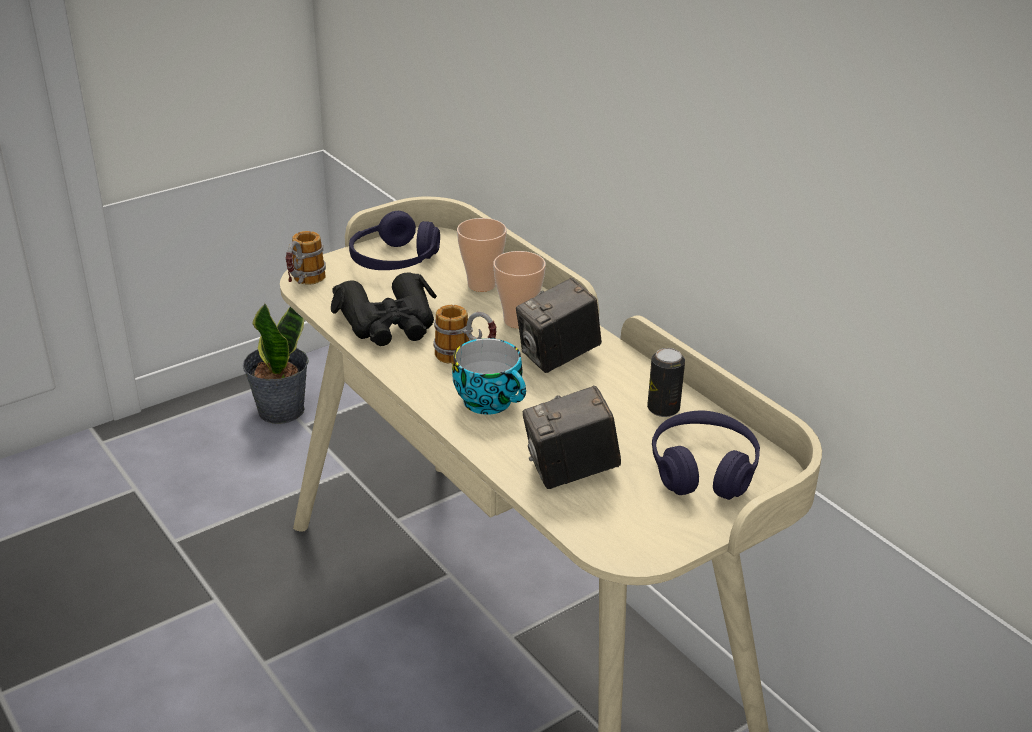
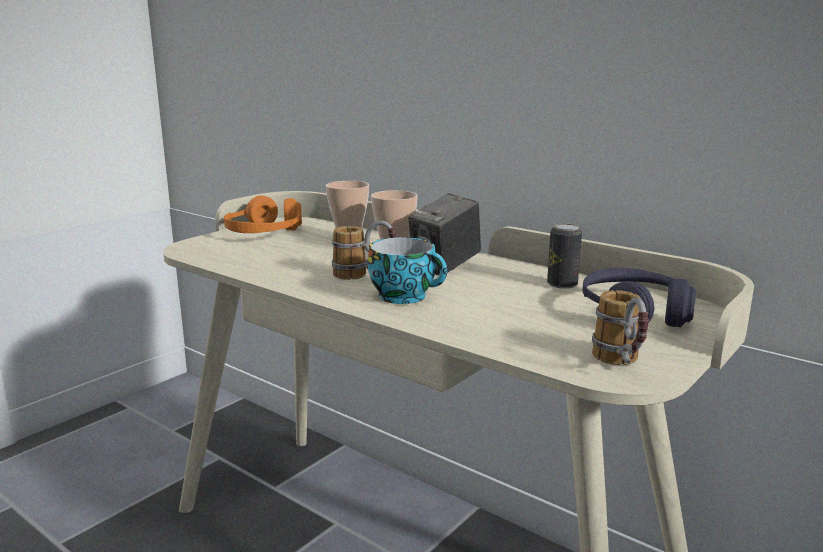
camera: 15 degrees left, 15 degrees down
potted plant [243,303,309,424] -> none
mug [285,231,326,285] -> mug moved to [592,290,649,365]
black binoculars [331,272,437,346] -> none
purple headphones [349,211,440,270] -> orange headphones [224,195,302,233]
camera [523,386,621,489] -> none

